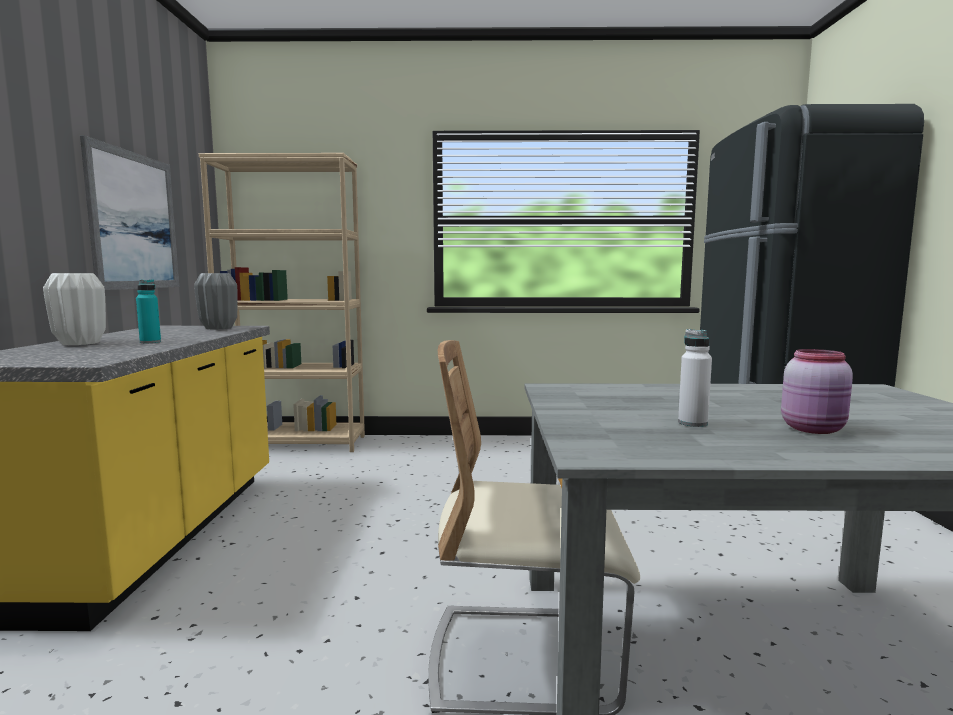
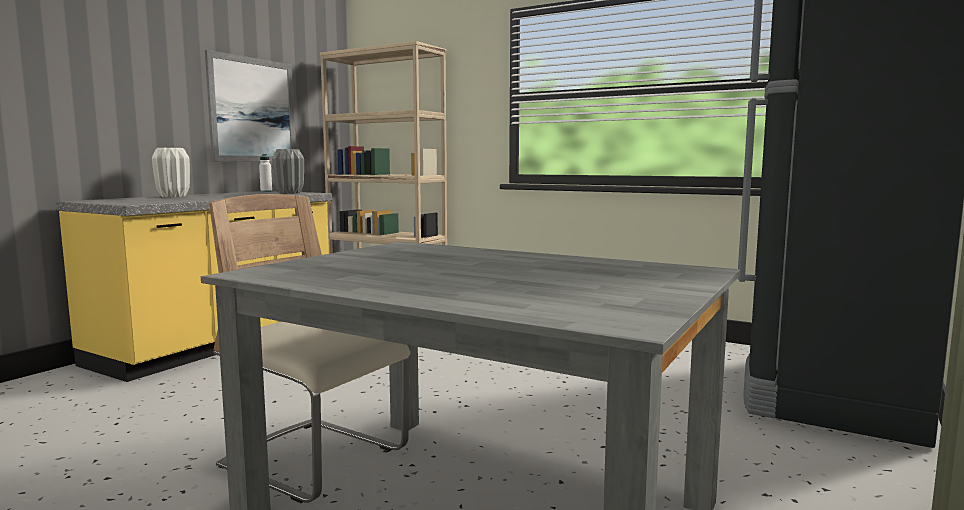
camera: 30 degrees right, 0 degrees up
turquoise bottle [136,279,161,343] -> none
white bottle [678,329,712,427] -> white bottle moved to [259,154,272,192]
pink jar [781,349,853,434] -> none

